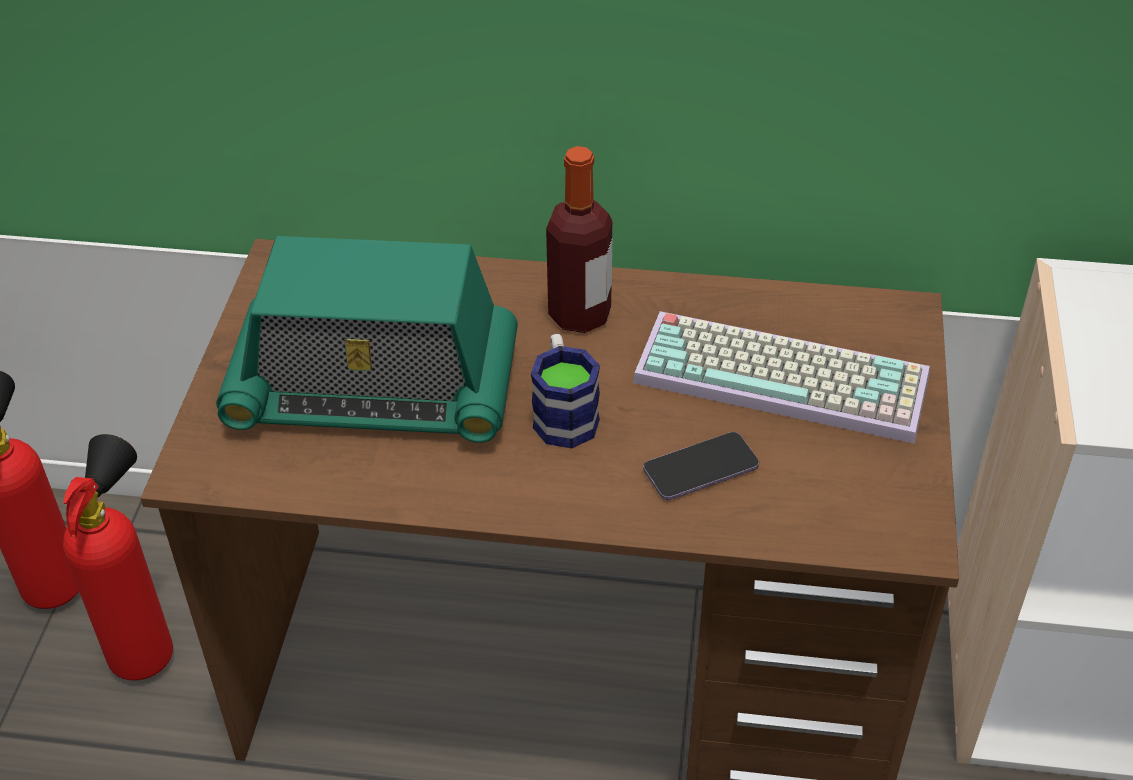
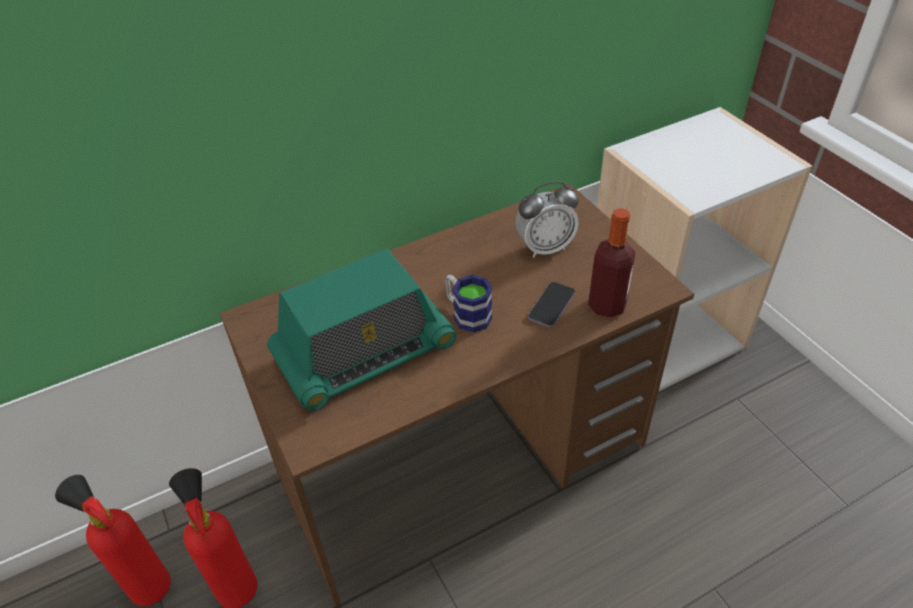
camera: 35 degrees left, 0 degrees up
bottle [546,146,612,333] -> bottle moved to [588,208,635,318]
keyboard [632,311,930,444] -> alarm clock [515,181,579,258]

